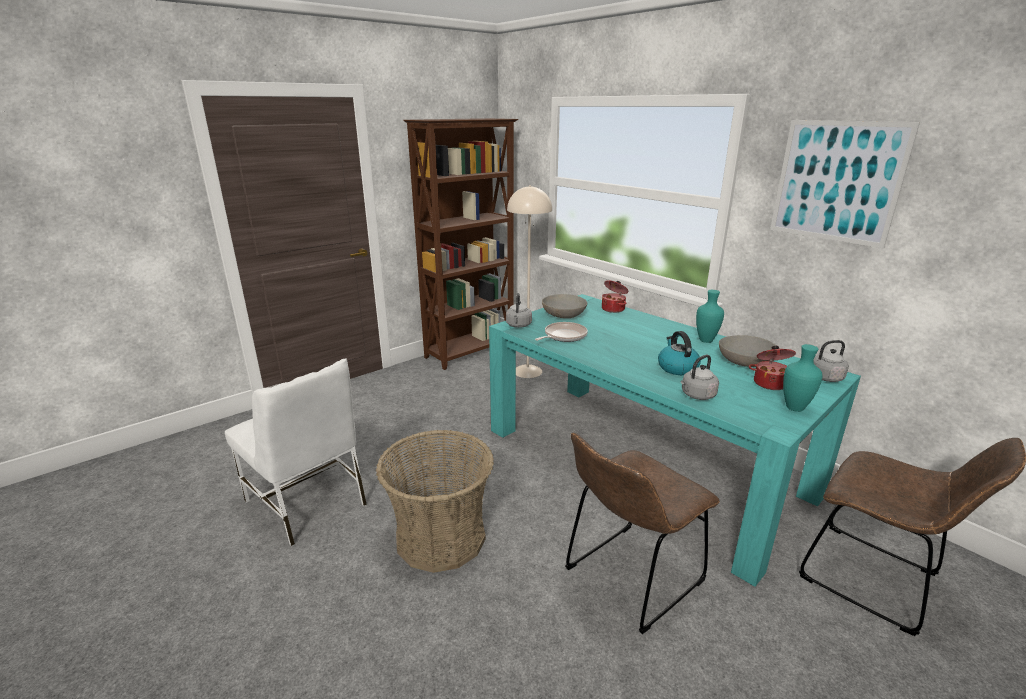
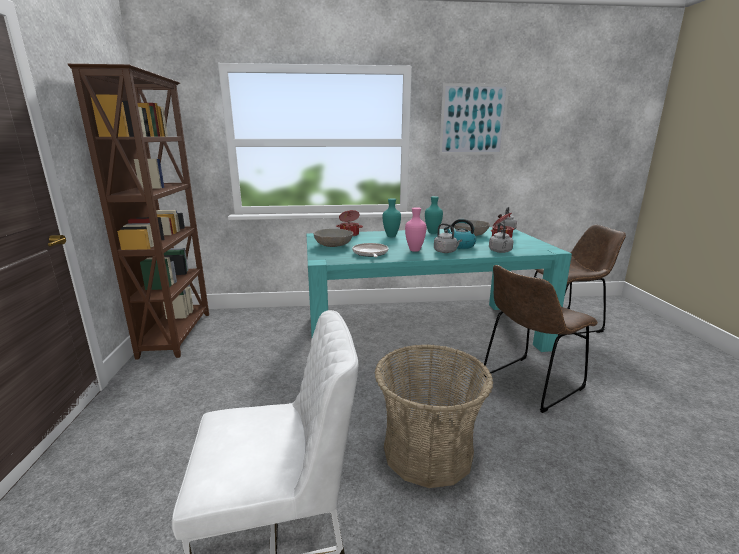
camera: 55 degrees left, 5 degrees down
grey kettle [506,293,532,328] -> grey kettle moved to [434,223,462,253]
beige floor lamp [507,185,552,378] -> none
brown chair [565,433,720,634] -> brown chair turned 60 degrees clockwise [482,265,598,413]
turquoise vase [783,344,823,412] -> turquoise vase moved to [383,198,401,237]
none -> pink vase [405,207,426,252]

